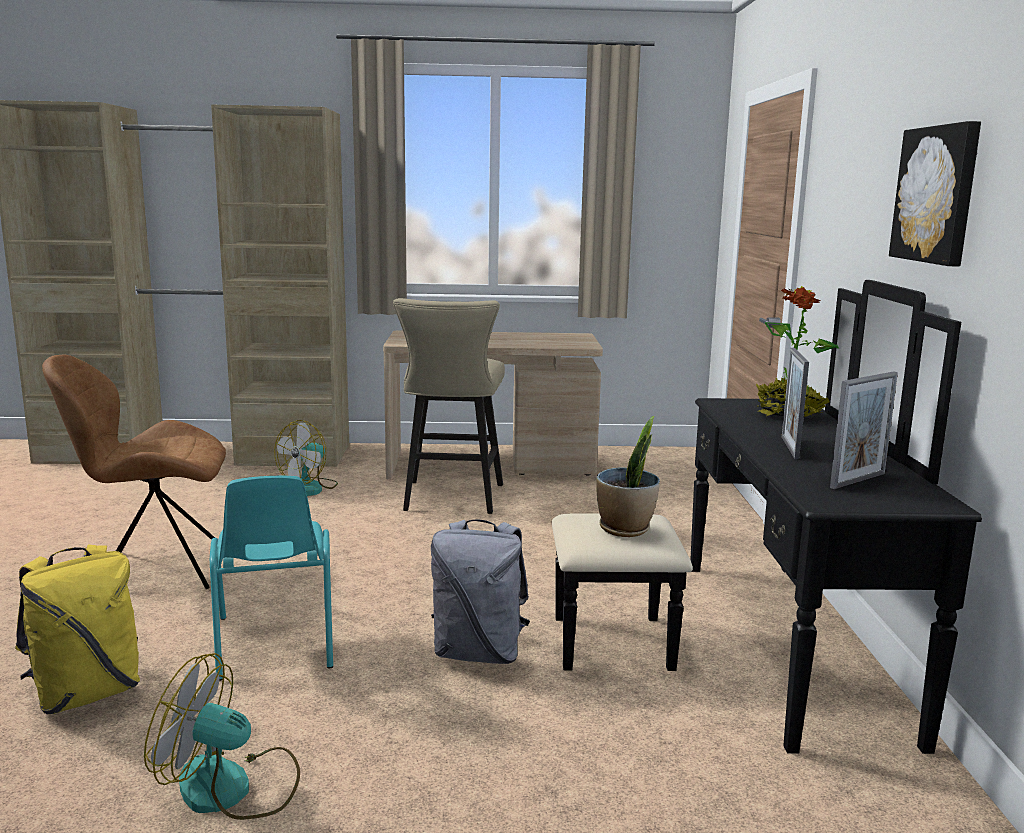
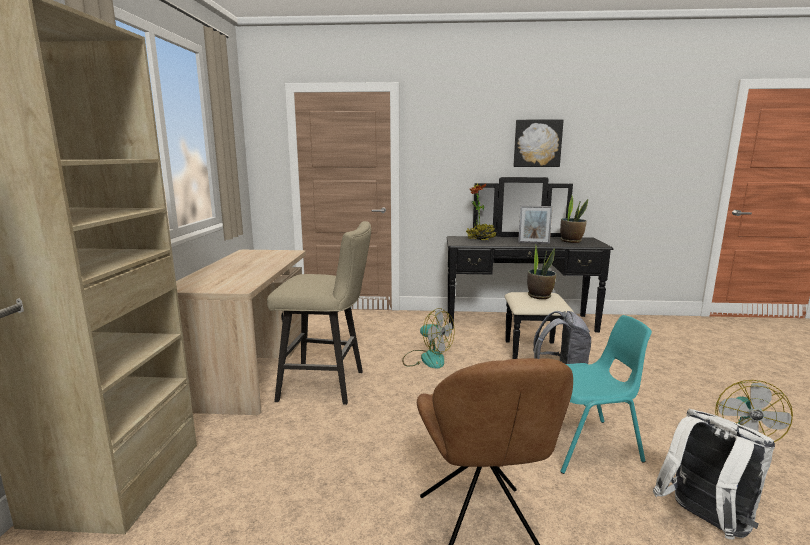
camera: 85 degrees left, 0 degrees up
yellow backpack [15,544,140,714] -> white backpack [653,409,775,539]
fan [274,420,338,496] -> fan moved to [402,308,455,368]
picture frame [830,371,898,489] -> potted plant [560,196,588,243]

